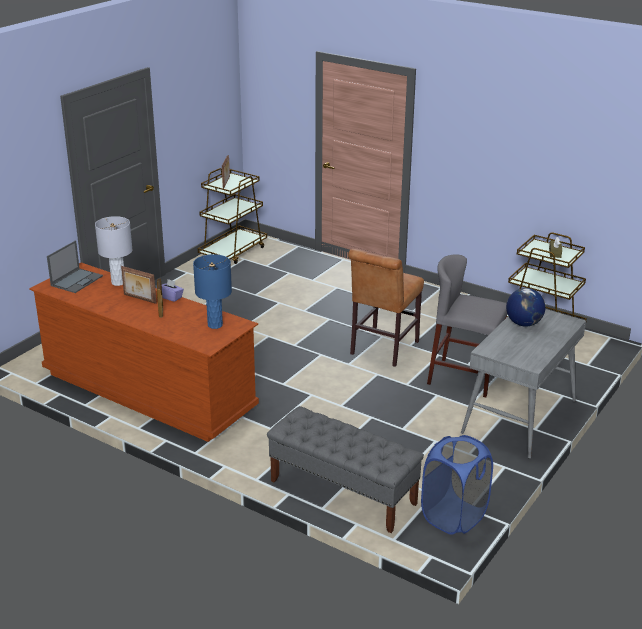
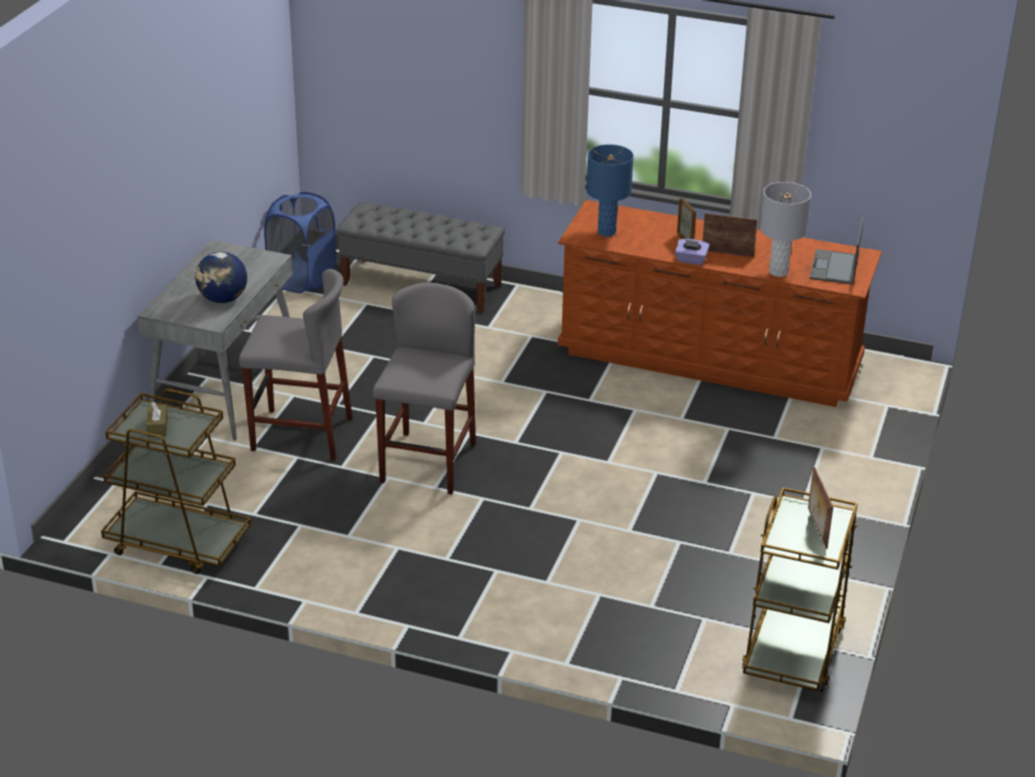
camera: 165 degrees right, 5 degrees up
brown chair [348,249,424,367] -> grey stool [373,282,476,494]

